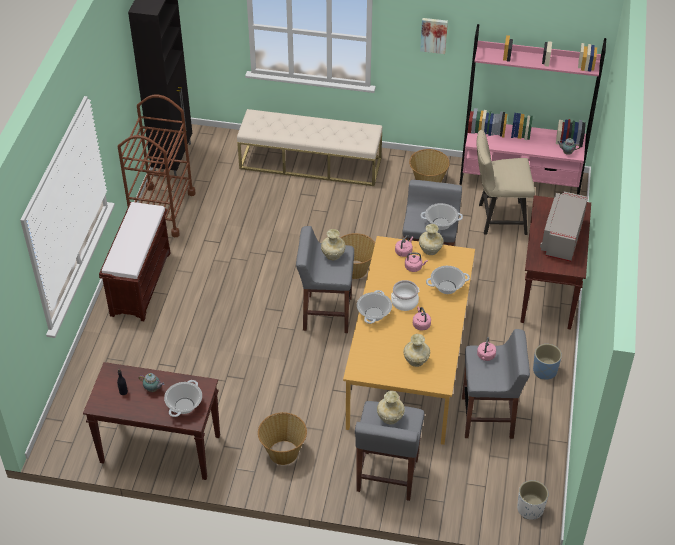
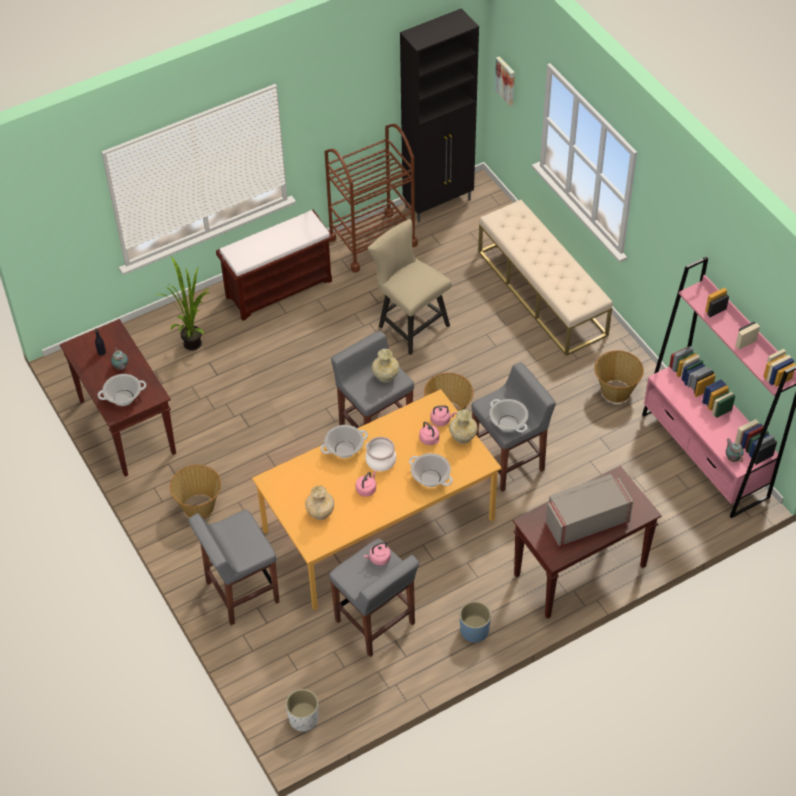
camera: 50 degrees right, 5 degrees up
beige vase [377,391,405,425] -> none
picture [420,18,448,54] -> picture moved to [495,56,515,106]
beige chair [477,130,535,235] -> beige chair moved to [368,219,452,355]
none -> potted plant [156,256,210,351]

